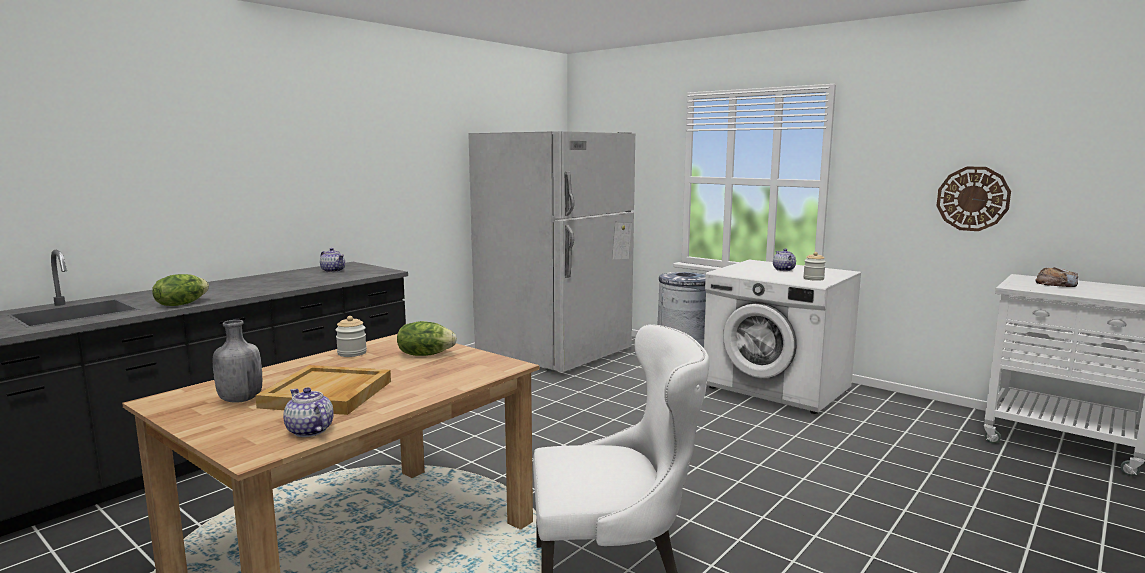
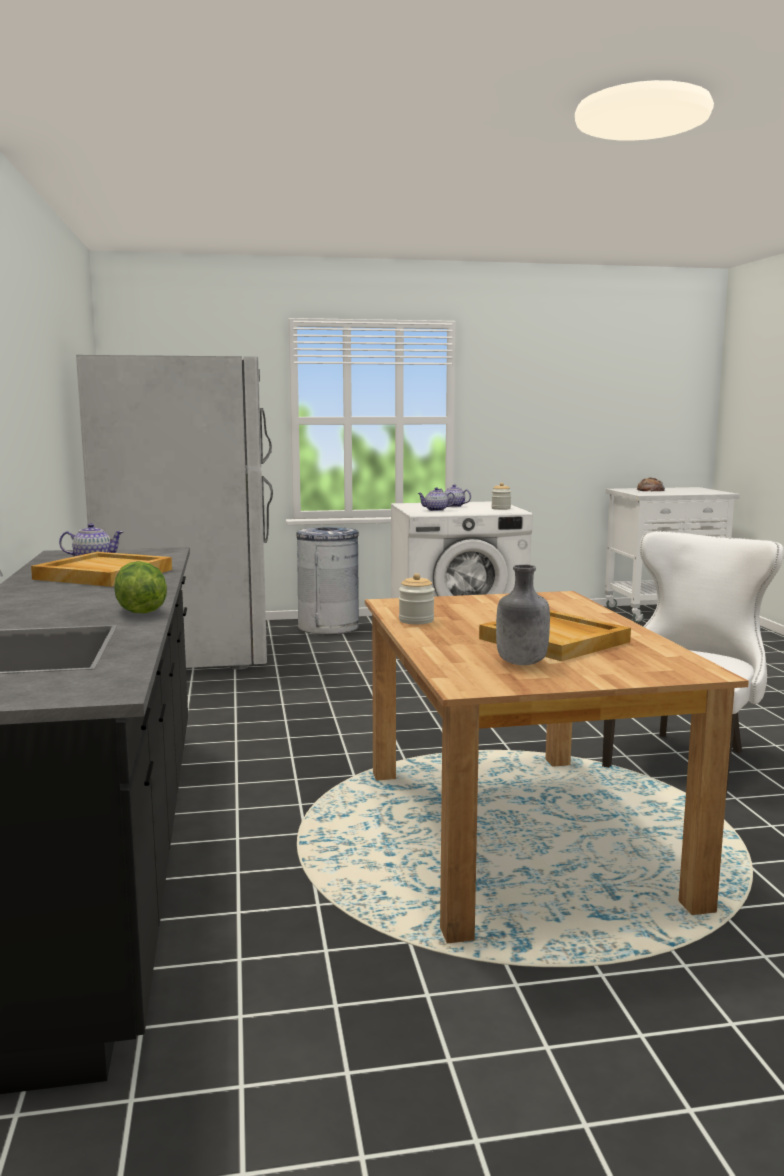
camera: 50 degrees left, 0 degrees up
teapot [283,387,334,437] -> teapot moved to [417,488,455,511]
lettuce [397,321,457,356] -> none
wall clock [937,167,1011,231] -> none
none -> beige tray [31,552,172,587]

